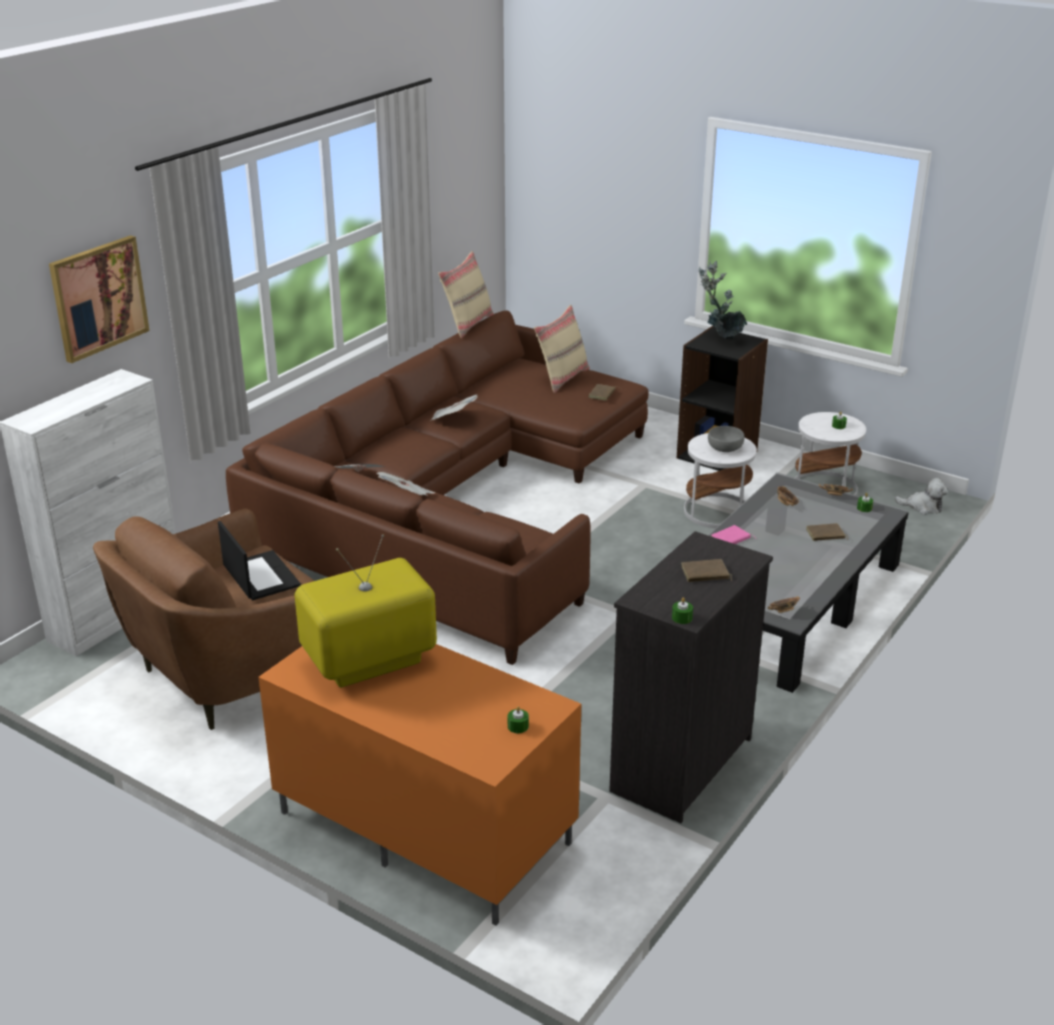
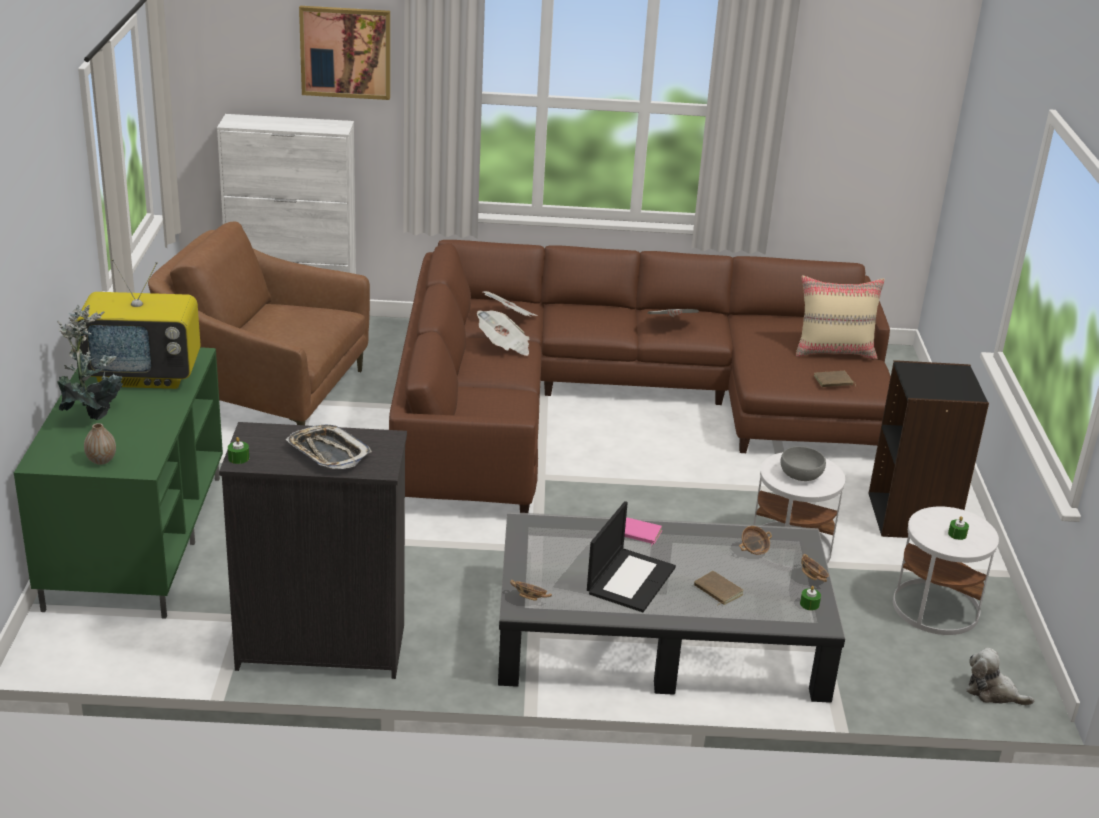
camera: 55 degrees right, 0 degrees up
laptop [218,521,301,600] -> laptop moved to [587,501,676,612]
orange tv stand [258,644,581,926] -> green tv stand [14,347,223,619]
television [295,535,437,688] -> television turned 150 degrees clockwise [75,259,200,389]
beige pillow [438,251,494,338] -> none
green candle [508,706,529,733] -> vase [84,423,116,465]
brown book [681,559,732,582] -> tray [286,425,372,469]
potted plant [698,261,747,339] -> potted plant moved to [57,305,123,420]
plush toy [895,478,948,515] -> plush toy turned 135 degrees clockwise [966,648,1035,705]

